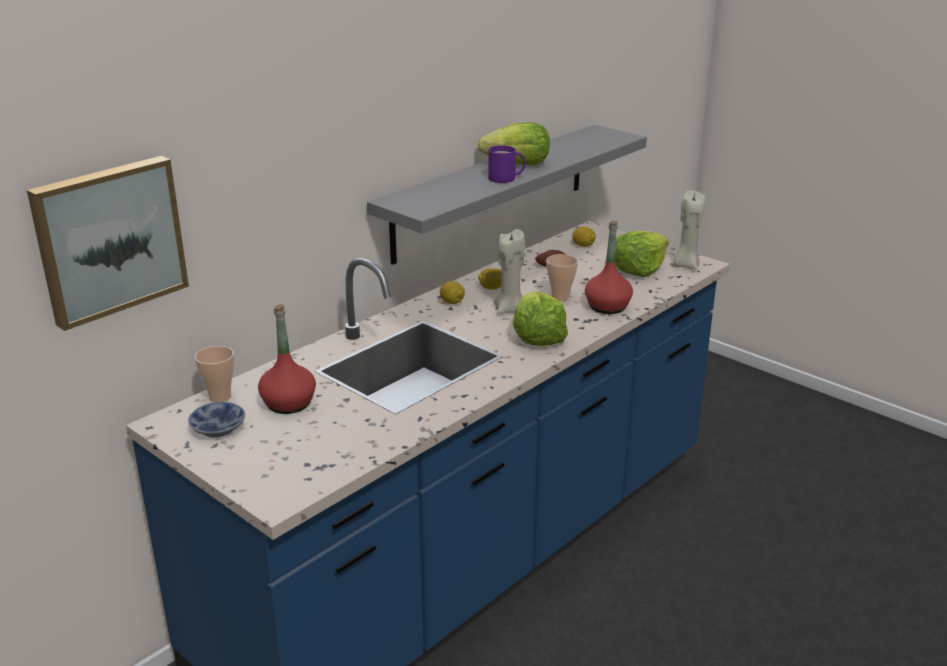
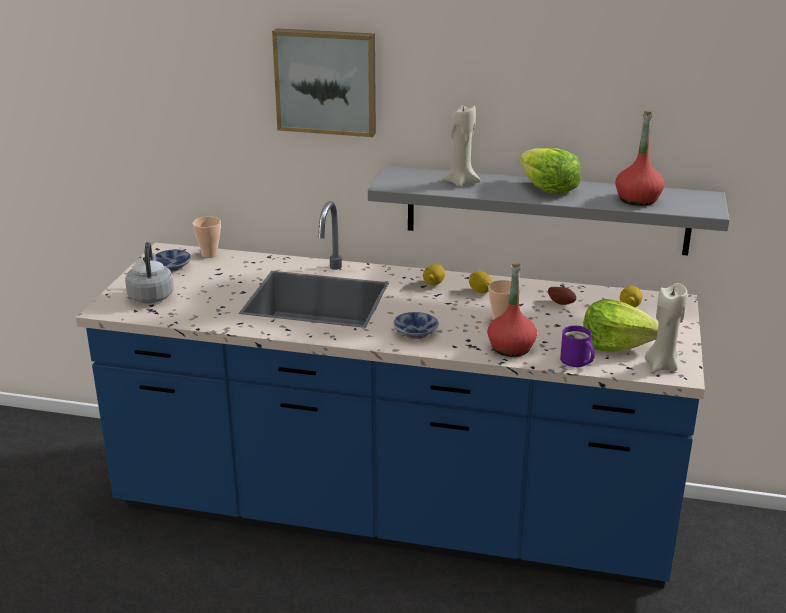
camera: 60 degrees right, 0 degrees up
picture [27,156,189,331] -> picture moved to [272,28,376,137]
red bottle [258,304,316,414] -> red bottle moved to [615,111,664,206]
purple mug [488,145,525,183] -> purple mug moved to [560,325,595,367]
beige candle [494,229,525,314] -> beige candle moved to [442,103,480,187]
lettuce [513,291,568,346] -> bowl [393,312,439,339]
none -> grey kettle [125,242,174,303]

